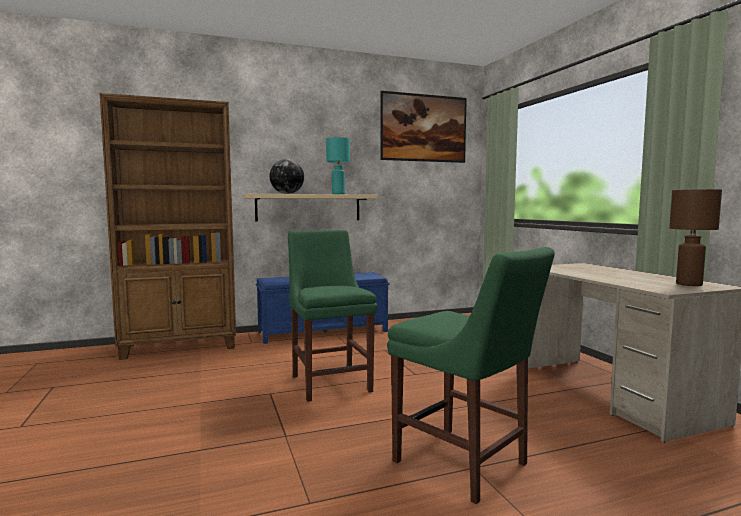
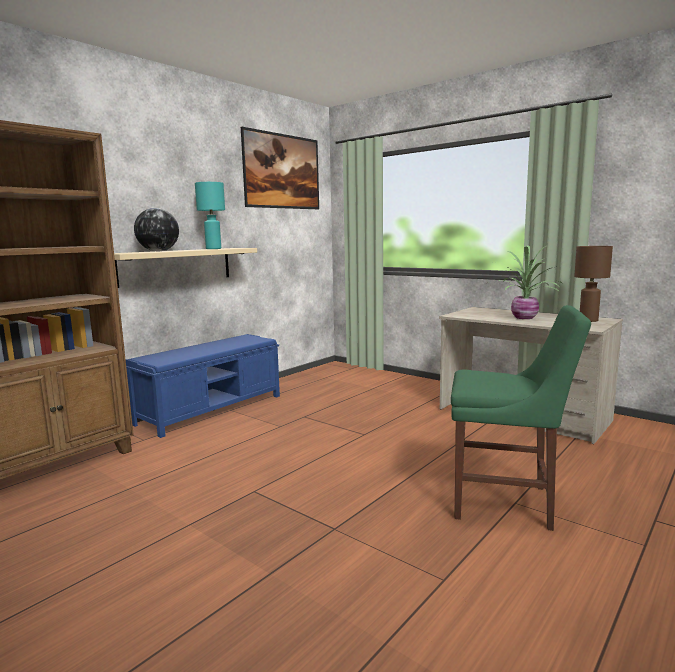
camera: 30 degrees left, 5 degrees up
green chair [288,230,377,402] -> none
none -> potted plant [493,245,567,319]

